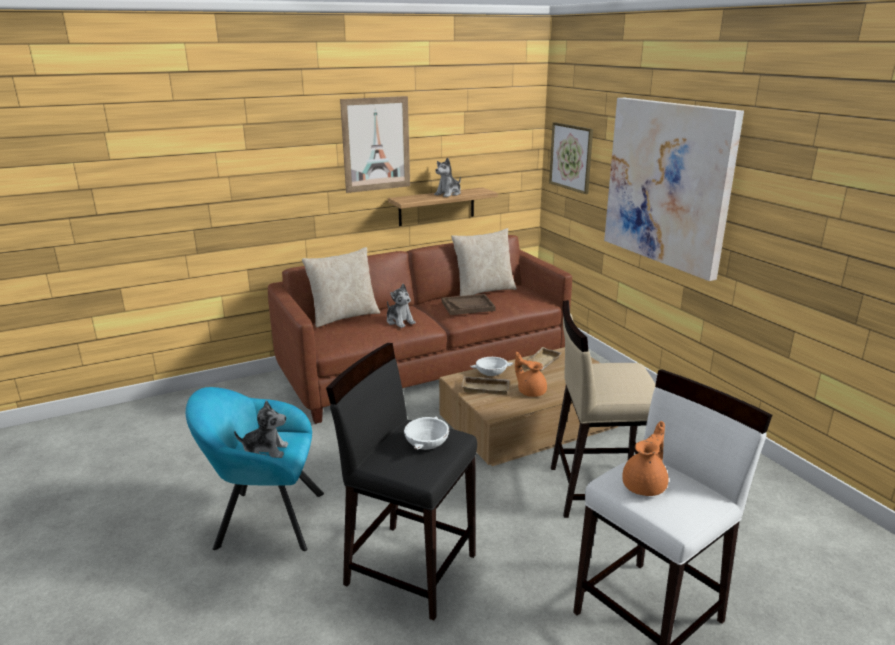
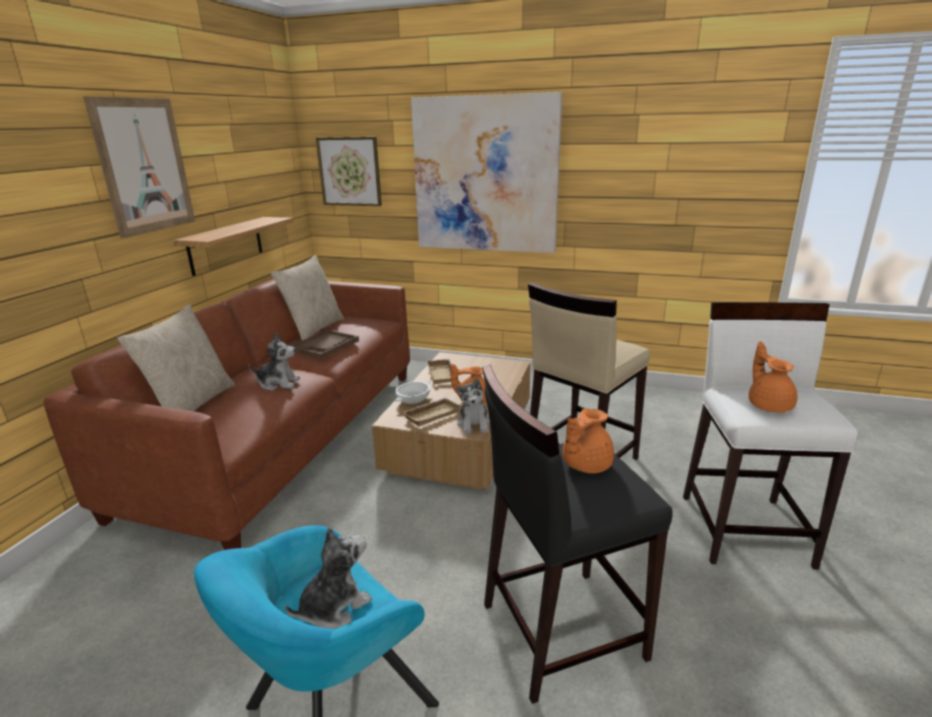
camera: 45 degrees left, 0 degrees up
white bowl [404,416,449,450] -> orange teapot [562,408,614,473]
plush toy [434,158,461,197] -> plush toy moved to [456,378,490,434]

